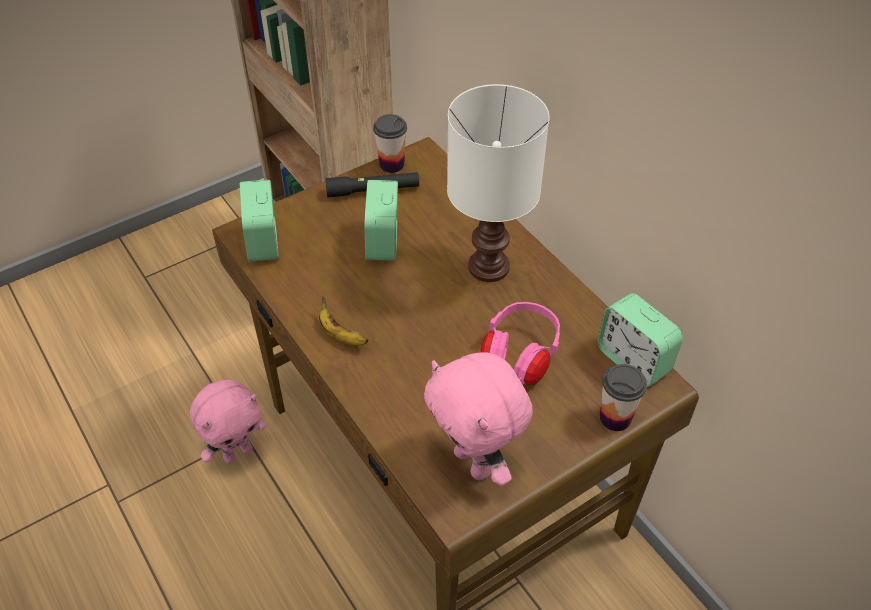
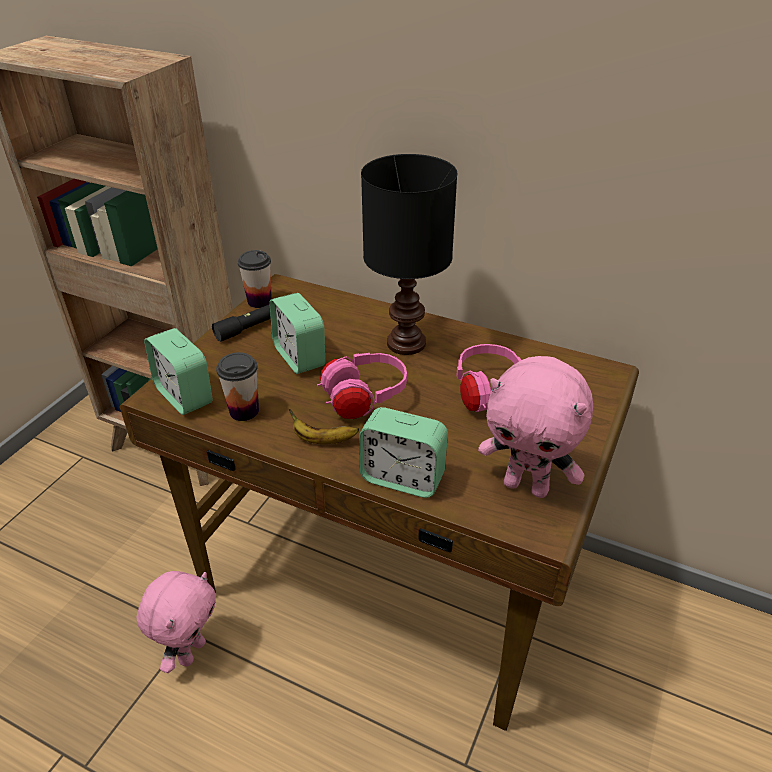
camera: 30 degrees left, 10 degrees down
white table lamp [447,84,550,282] -> black table lamp [361,154,457,355]
alarm clock [598,293,683,387] -> alarm clock moved to [359,407,448,498]
cup [600,364,647,431] -> cup moved to [216,352,259,421]
none -> pink headphones [317,353,407,419]

